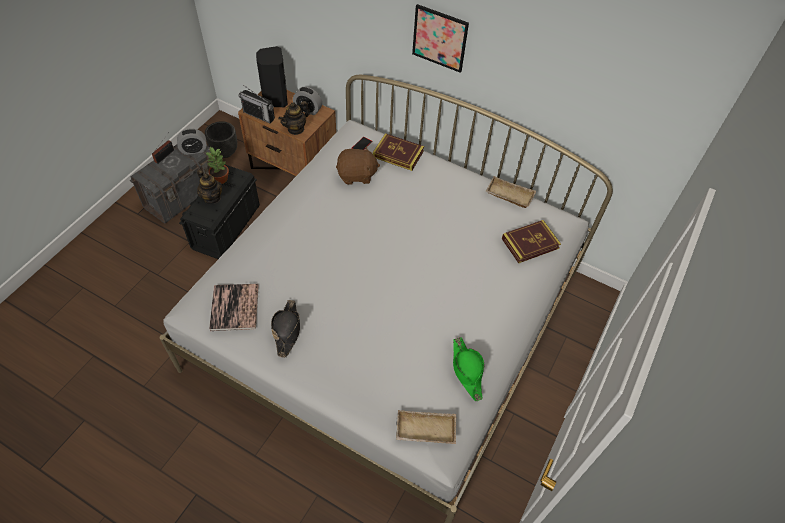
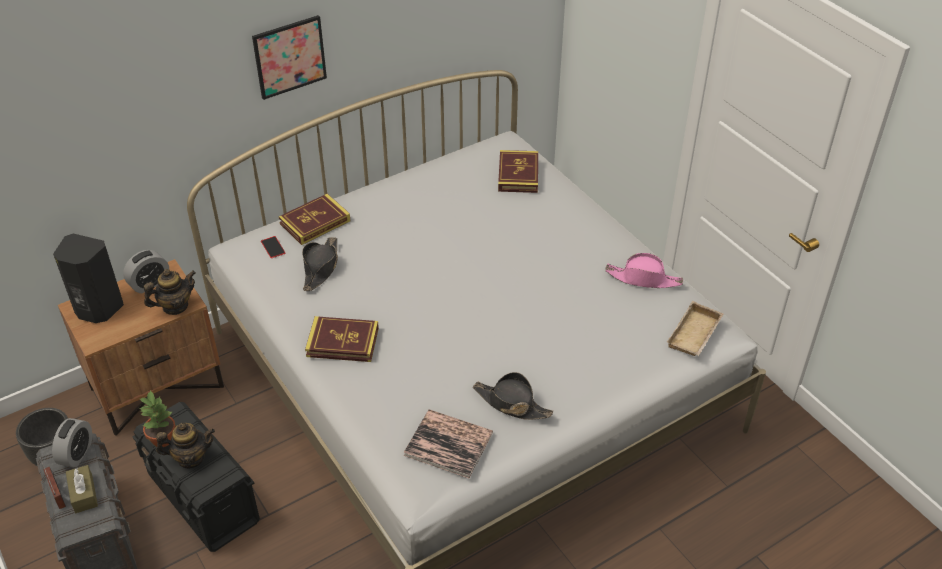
camera: 60 degrees left, 10 degrees down
radio [239,85,275,124] -> none
teapot [278,101,310,135] -> teapot turned 105 degrees counterclockwise [144,269,196,315]
brown plush toy [336,146,380,185] -> black hat [302,237,338,291]
green hat [453,337,484,401] -> pink hat [605,253,683,288]
beige tray [485,176,536,208] -> none
none -> brown tissue box [66,465,98,513]
none -> book [305,316,379,362]

